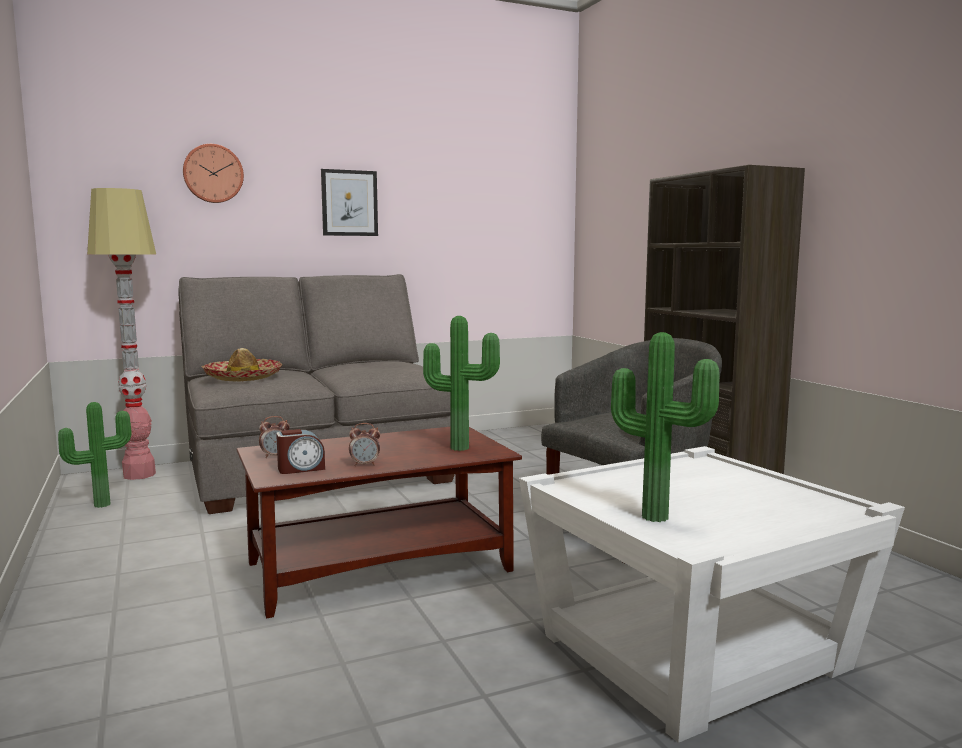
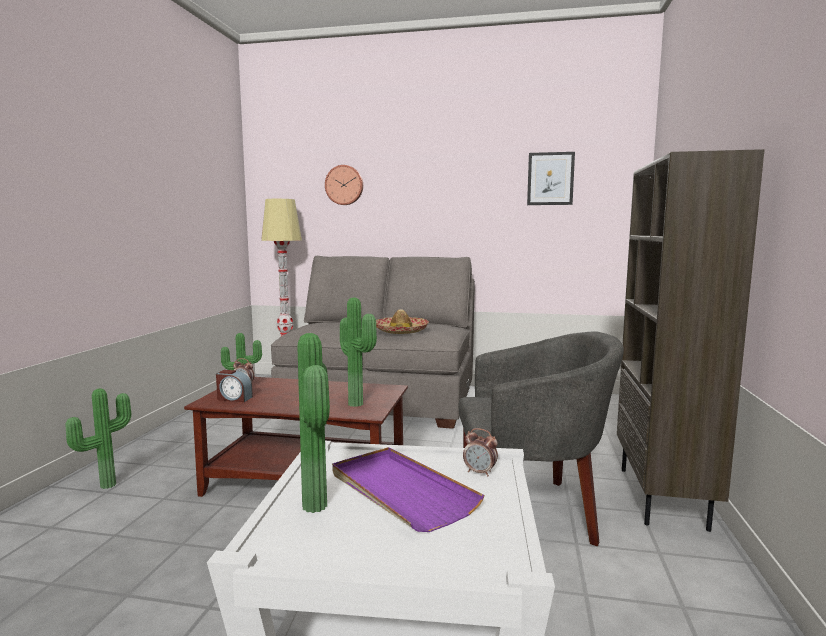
camera: 35 degrees right, 0 degrees up
hat [202,348,282,381] -> hat moved to [376,309,429,334]
picture [321,169,378,236] -> picture moved to [527,152,575,205]
alarm clock [349,423,380,466] -> alarm clock moved to [463,428,498,477]
none -> potted plant [66,388,131,489]
none -> purple tray [332,447,484,532]

